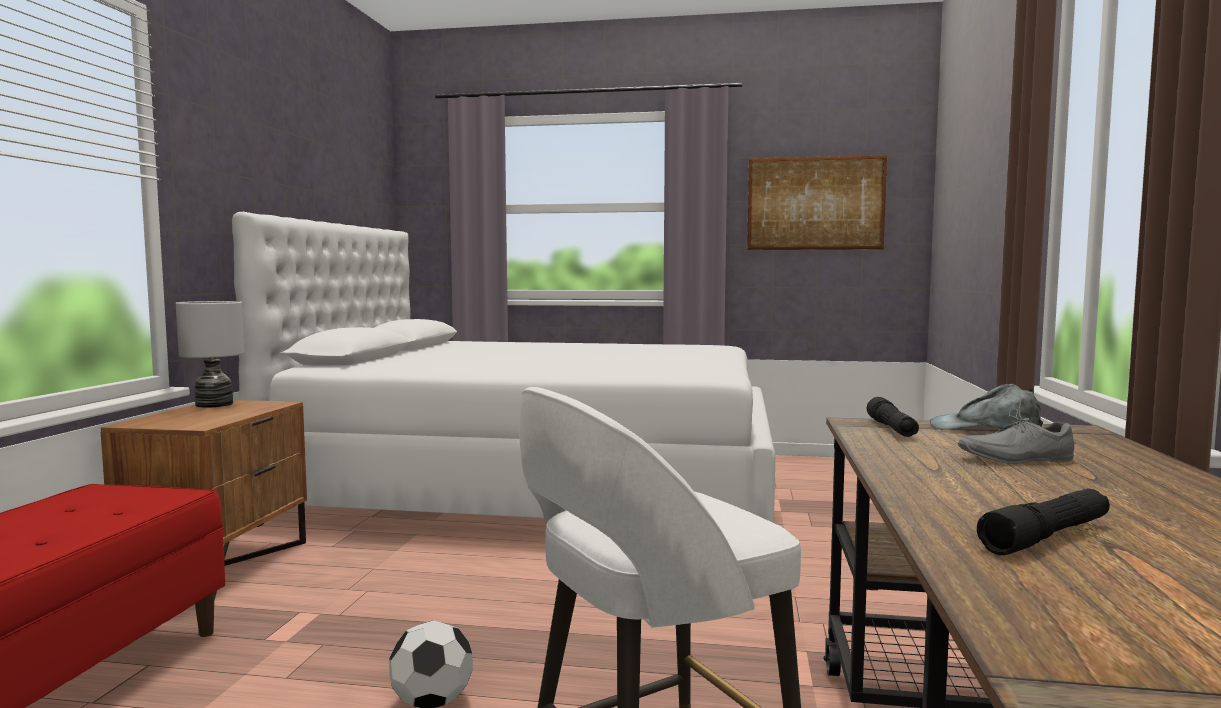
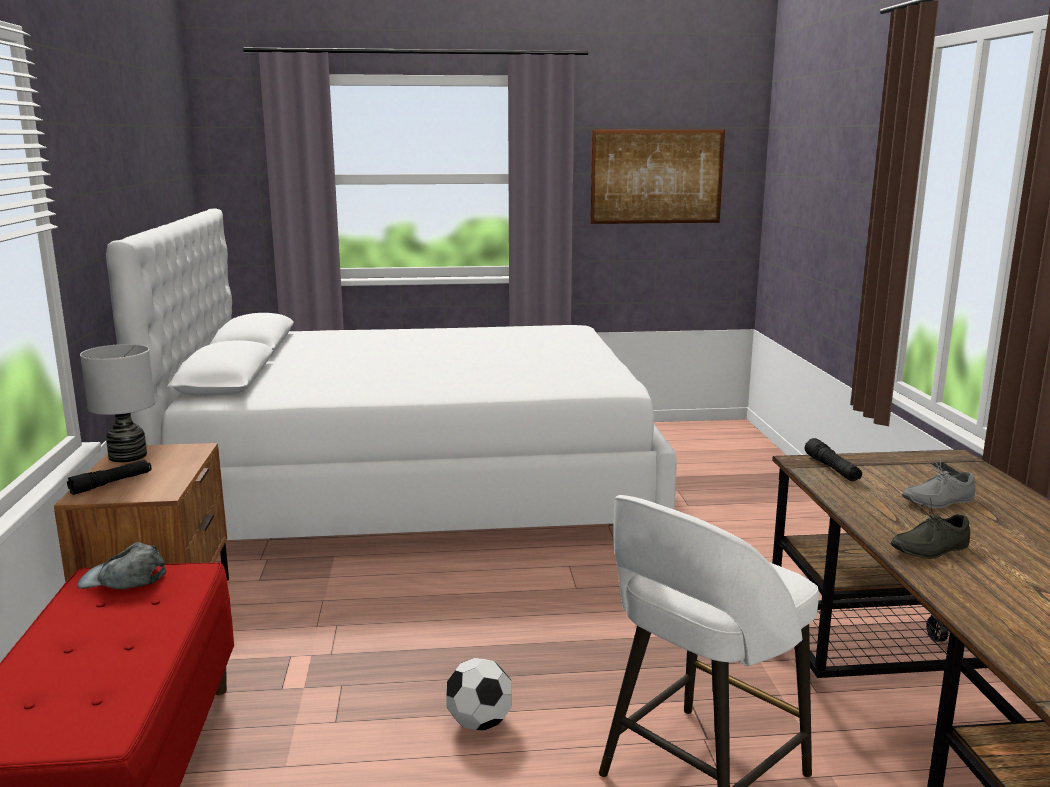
camera: 15 degrees left, 10 degrees up
grey cap [930,384,1043,430] -> grey cap moved to [77,542,166,589]
black flashlight [977,488,1110,555] -> black flashlight moved to [67,460,152,495]
none -> grey shoe [890,497,970,559]

